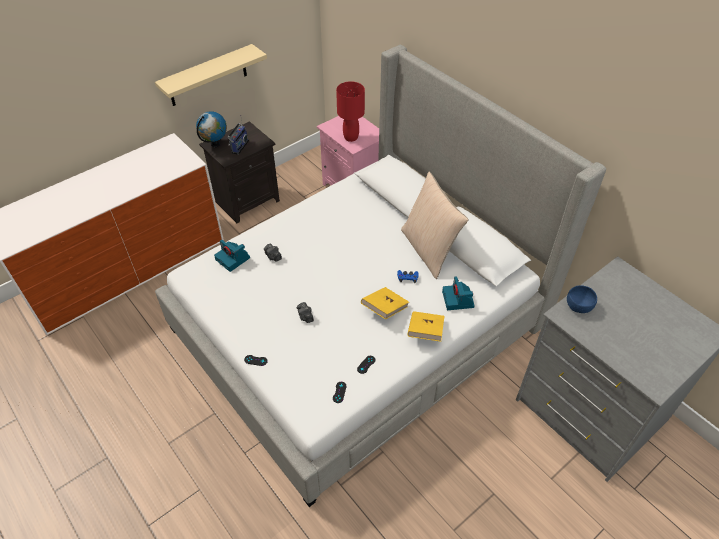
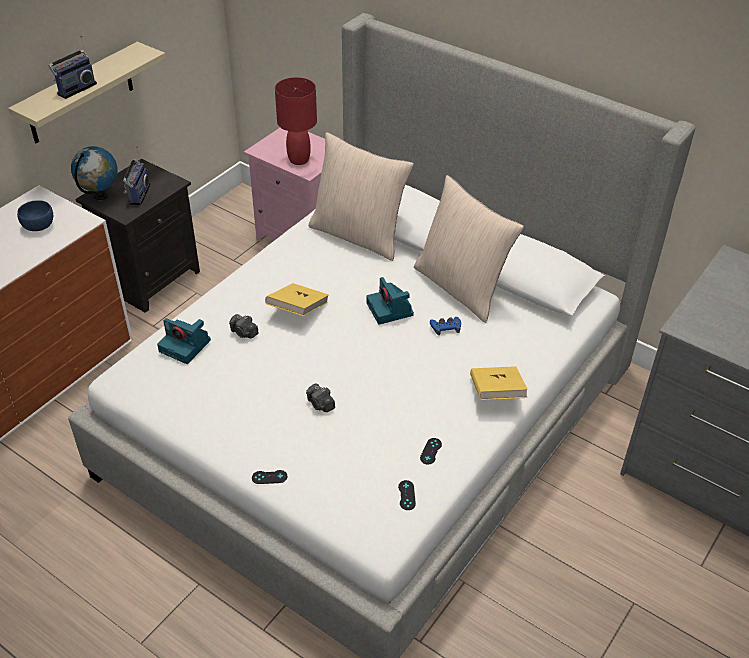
camera: 15 degrees left, 5 degrees down
yellow book [361,287,409,319] -> yellow book moved to [265,283,329,316]
camera [442,276,475,310] -> camera moved to [367,277,414,325]
blue bowl [567,285,597,313] -> blue bowl moved to [17,200,53,231]
none -> radio [48,35,97,99]
none -> beige pillow [308,132,414,261]

